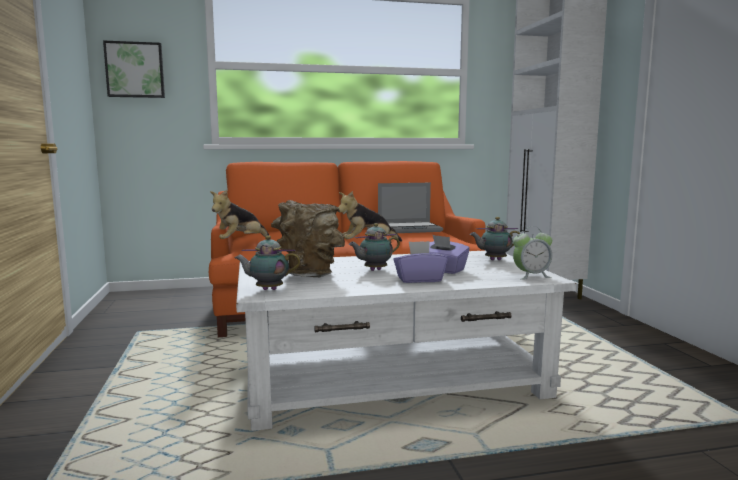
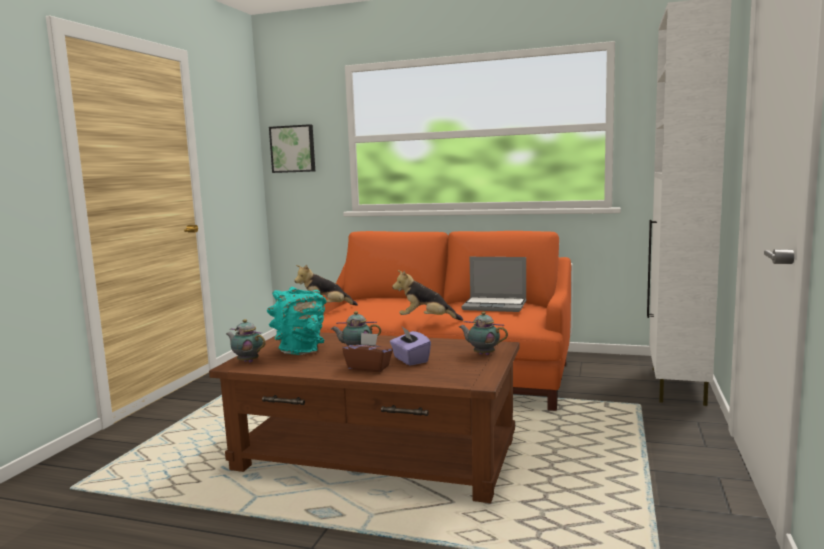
camera: 30 degrees right, 0 degrees up
white coffee table [236,251,576,431] -> brown coffee table [209,332,520,503]
brown vase [271,200,345,277] -> turquoise vase [267,287,327,355]
purple tissue box [393,241,448,283] -> brown tissue box [342,333,393,372]
alarm clock [513,227,552,280] -> none

